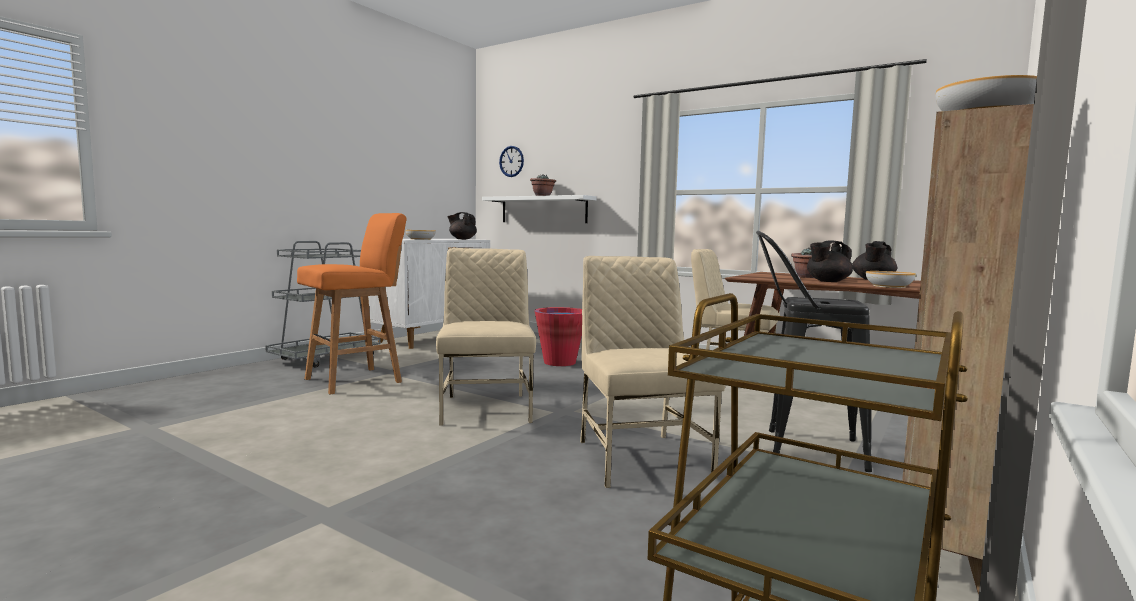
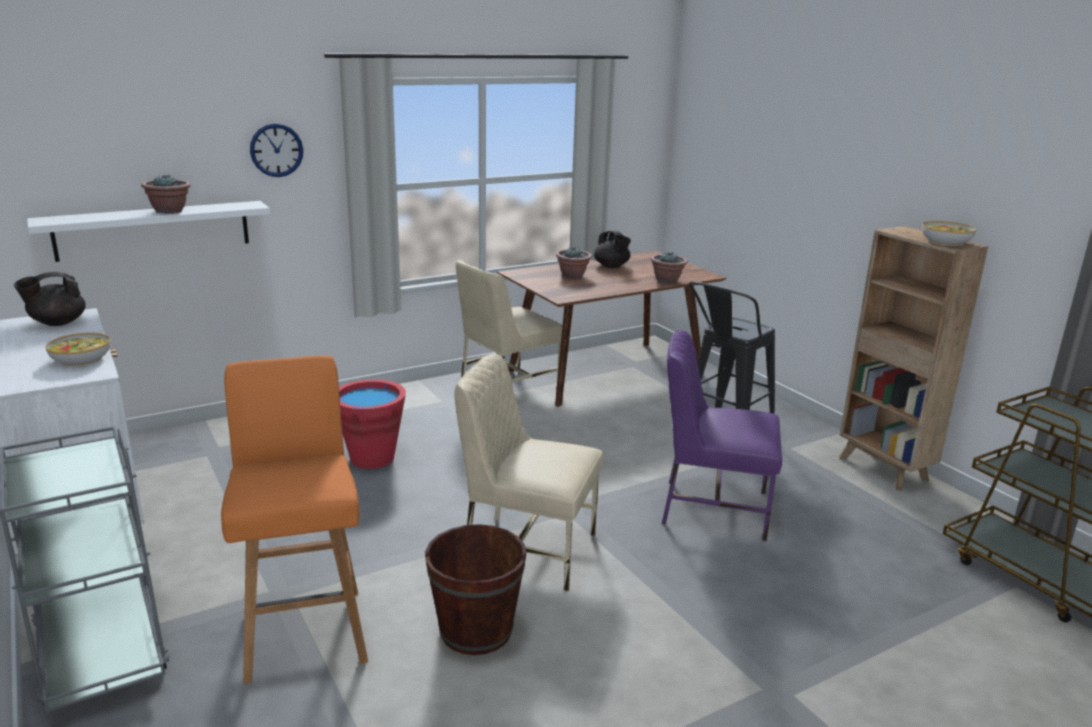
camera: 65 degrees left, 15 degrees up
wall clock [499,146,524,177] -> wall clock moved to [250,123,303,177]
beige chair [580,256,726,488] -> purple chair [662,330,782,541]
black teapot [807,240,853,282] -> none
bowl [866,271,916,288] -> potted plant [651,252,687,284]
none -> brown bucket [425,524,527,655]

